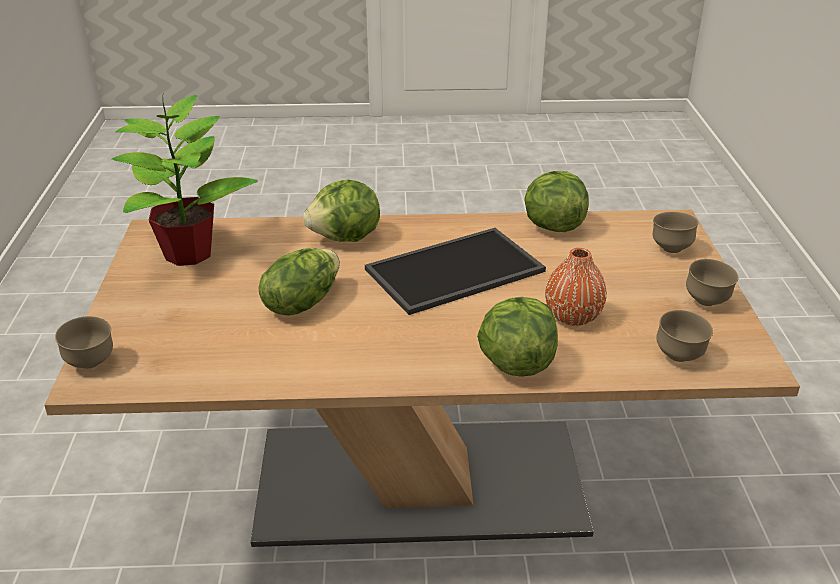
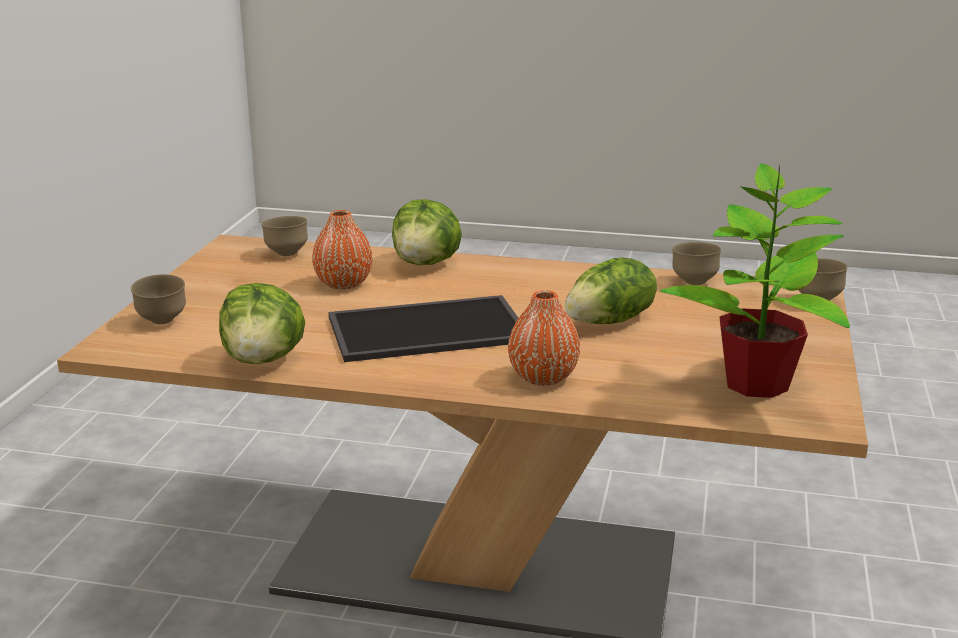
camera: 165 degrees left, 10 degrees down
lettuce [303,180,380,242] -> orange vase [508,290,580,386]
brown bowl [686,259,738,306] -> brown bowl moved to [672,242,721,285]

